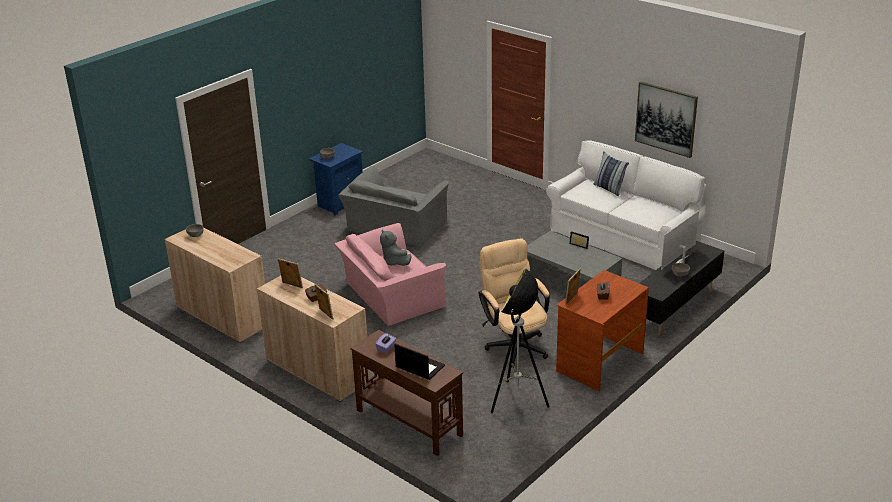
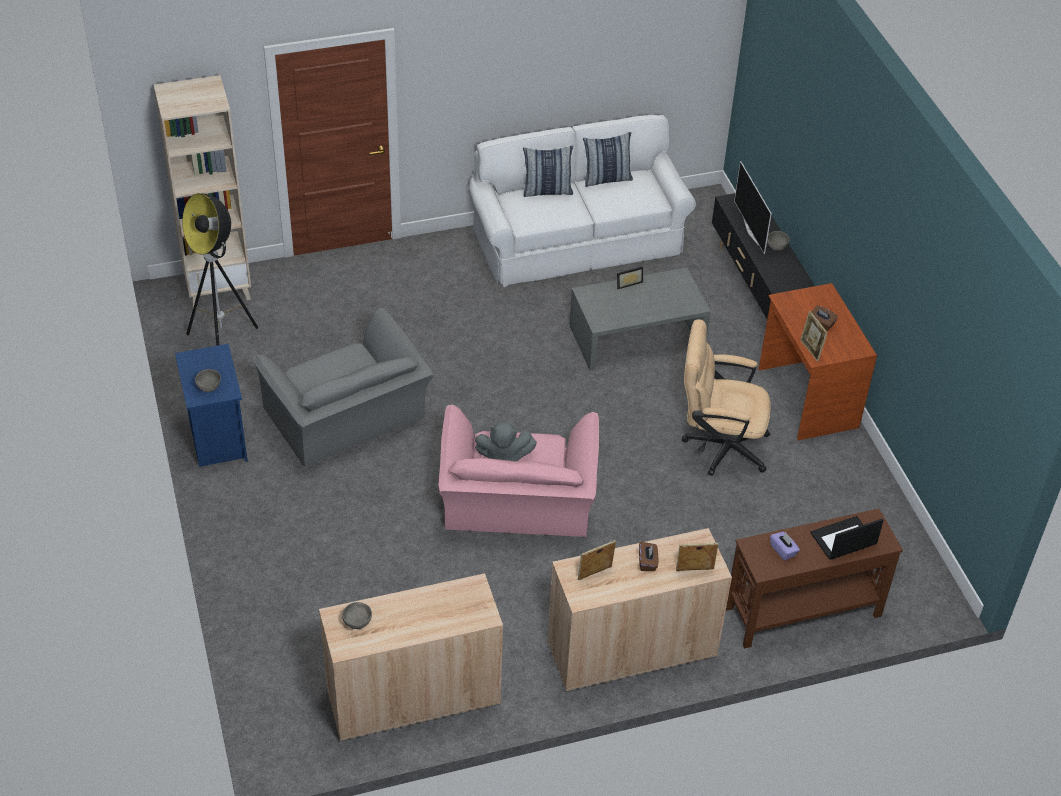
camera: 60 degrees left, 15 degrees up
floor lamp [491,268,550,413] -> floor lamp moved to [182,193,258,346]
picture [635,81,698,158] -> none
none -> beige bookcase [154,75,251,308]
none -> pillow [583,132,633,187]

